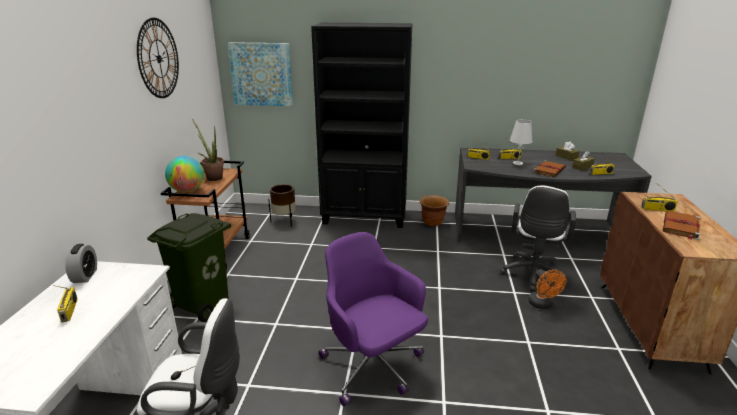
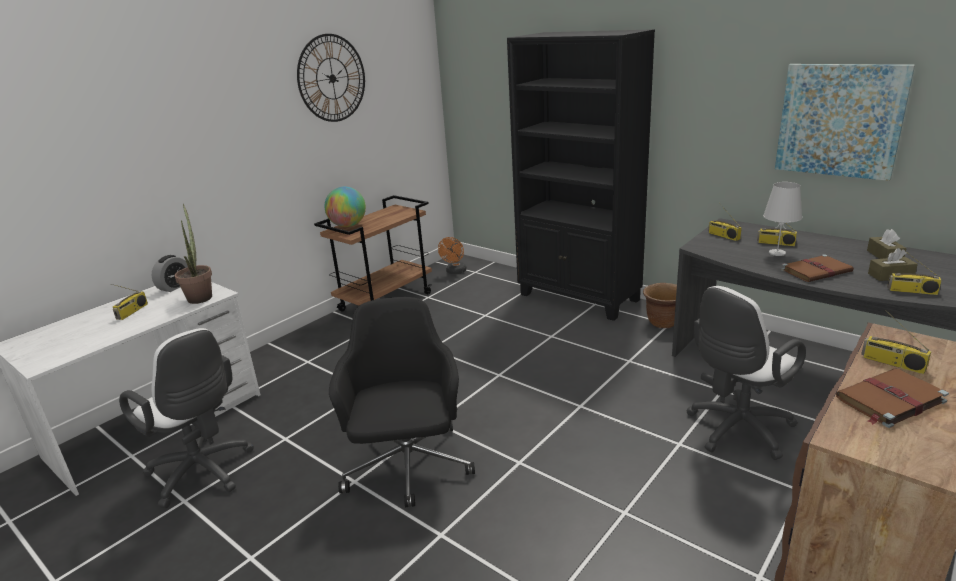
camera: 35 degrees right, 0 degrees up
green trash can [147,213,231,322] -> none
potted plant [192,119,224,181] -> potted plant moved to [174,204,212,304]
picture [228,42,293,106] -> picture moved to [775,64,915,181]
brown planter [268,184,296,227] -> none
purple office chair [318,232,428,406] -> black office chair [329,297,475,507]
orange fan [528,269,566,309] -> orange fan moved to [438,237,467,274]

